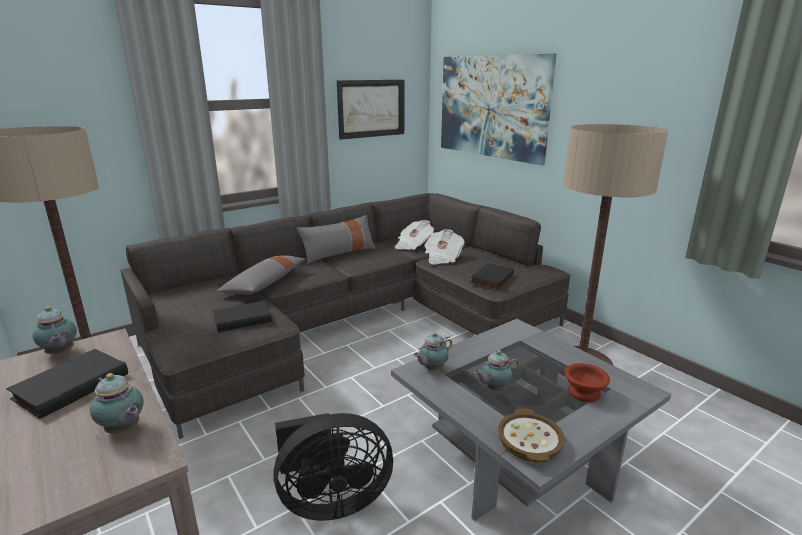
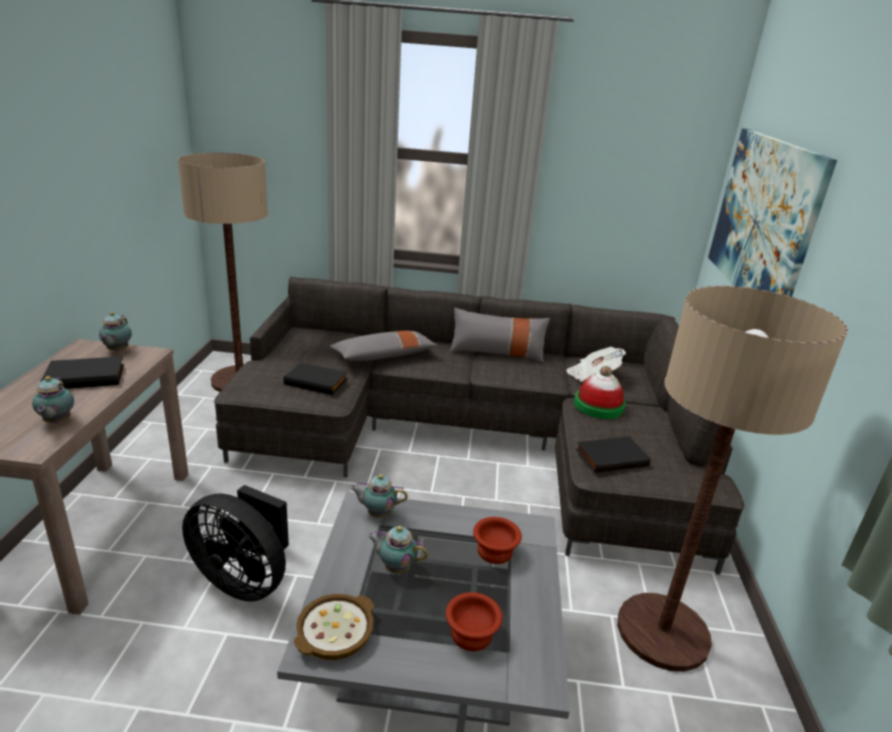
camera: 40 degrees right, 5 degrees up
picture [337,80,404,140] -> none
newspaper [424,229,465,265] -> hat [574,366,626,419]
none -> brown bowl [473,517,522,564]

